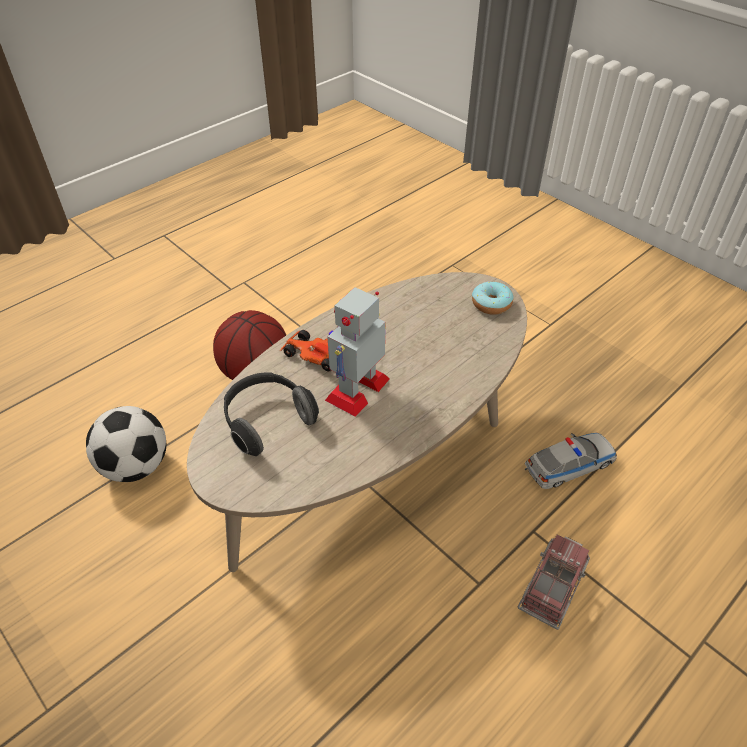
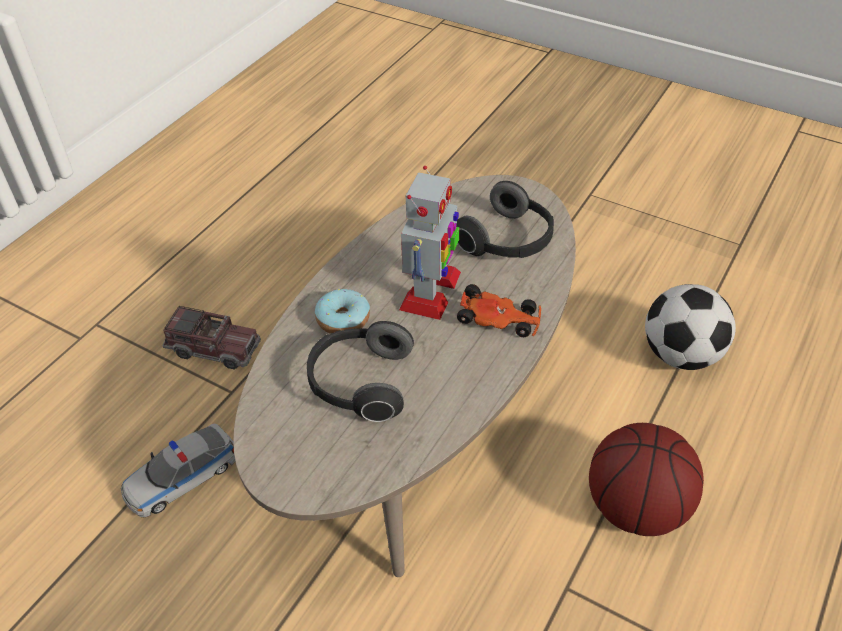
camera: 165 degrees right, 0 degrees up
donut [472,281,514,315] -> donut moved to [315,289,370,334]
toy truck [518,535,590,630] -> toy truck turned 90 degrees counterclockwise [162,306,261,370]
none -> headphones [307,321,414,422]

